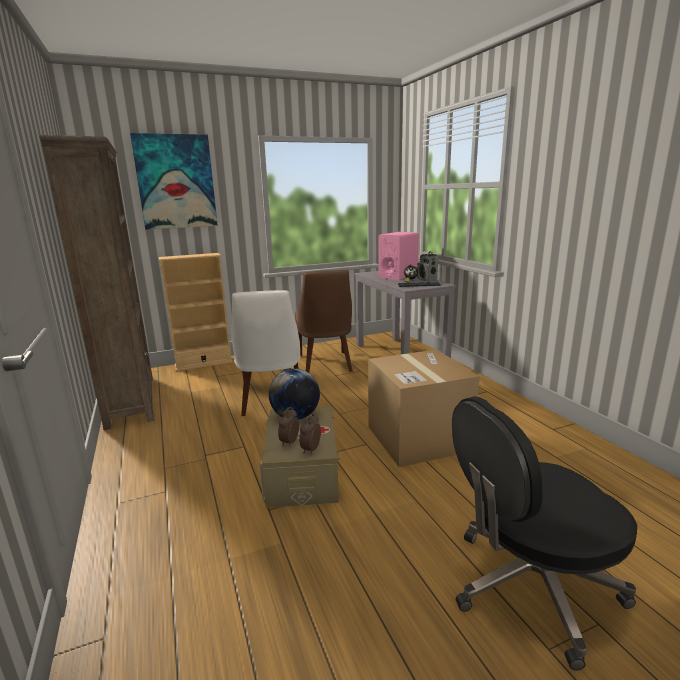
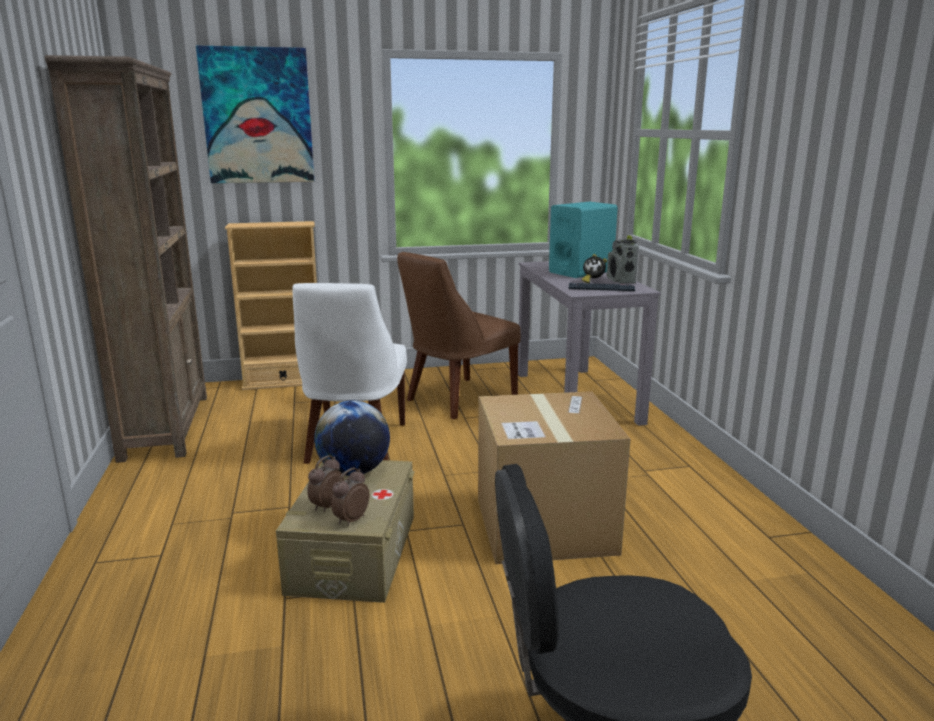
camera: 10 degrees right, 0 degrees up
brown chair [295,270,353,373] -> brown chair turned 45 degrees clockwise [397,252,521,419]
pink speaker [378,232,419,280] -> turquoise speaker [549,202,618,278]

